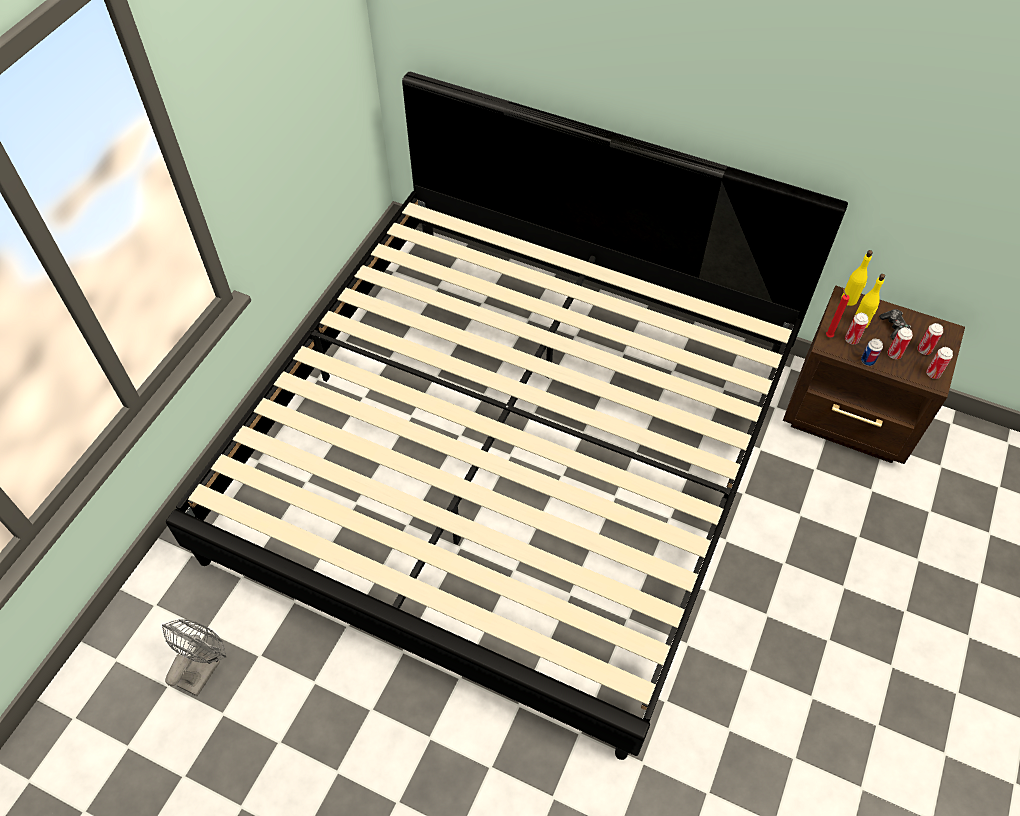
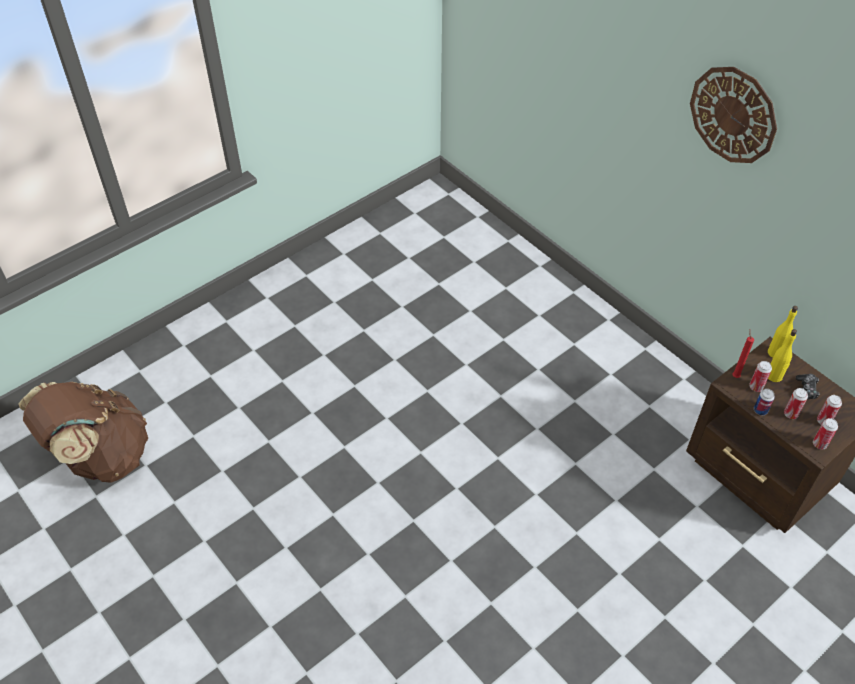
camera: 25 degrees right, 5 degrees down
grey fan [162,619,226,696] -> brown backpack [18,382,148,483]
bed [166,72,848,760] -> none
none -> wall clock [690,67,777,163]

